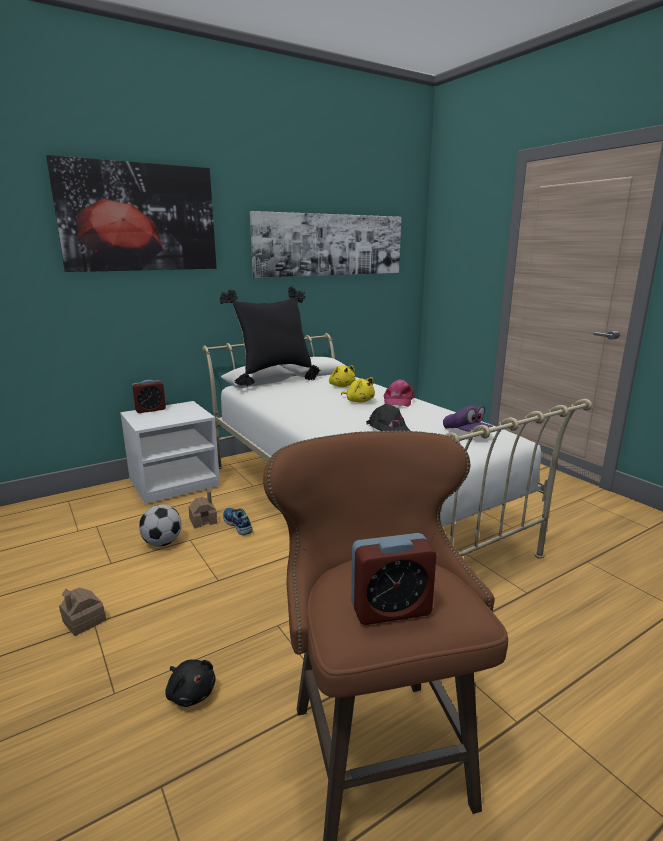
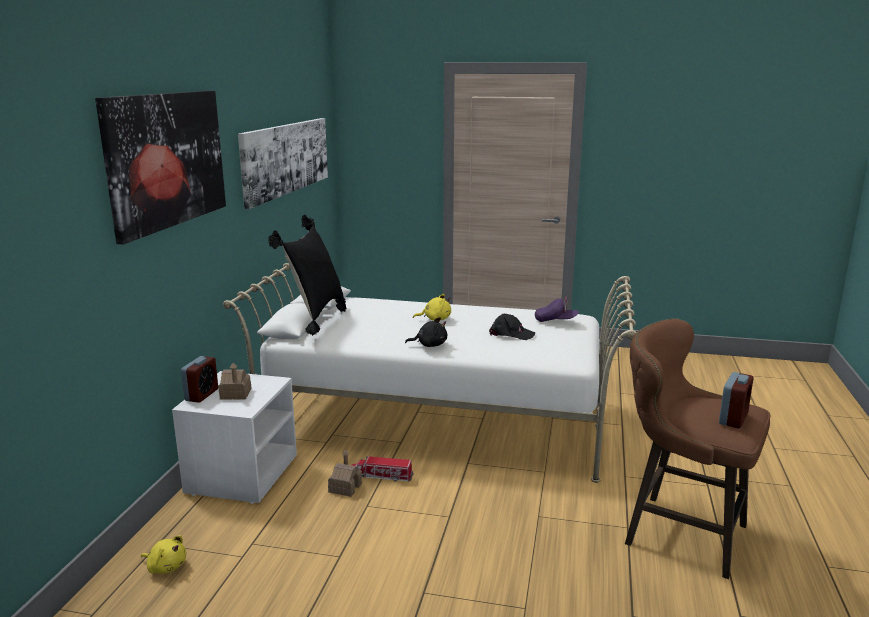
camera: 45 degrees left, 0 degrees up
toy house [59,587,106,636] -> toy house moved to [218,363,251,400]
football [139,504,182,547] -> none
black plush toy [165,659,216,707] -> black plush toy moved to [405,317,447,347]
shoe [223,508,253,535] -> toy truck [352,456,414,481]
yellow plush toy [329,365,356,387] -> yellow plush toy moved to [141,535,186,574]
pink cap [384,379,415,407] -> none

